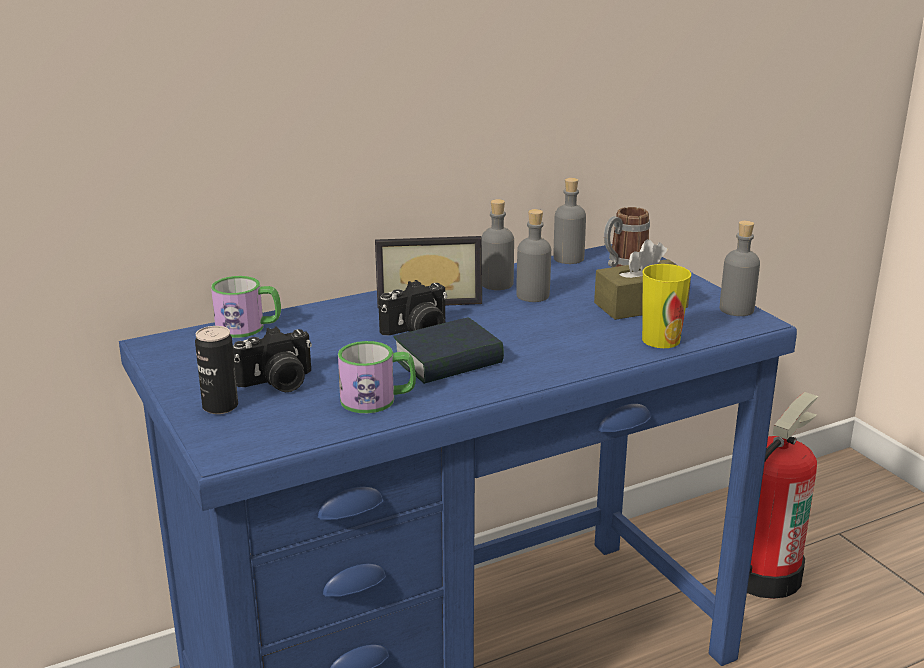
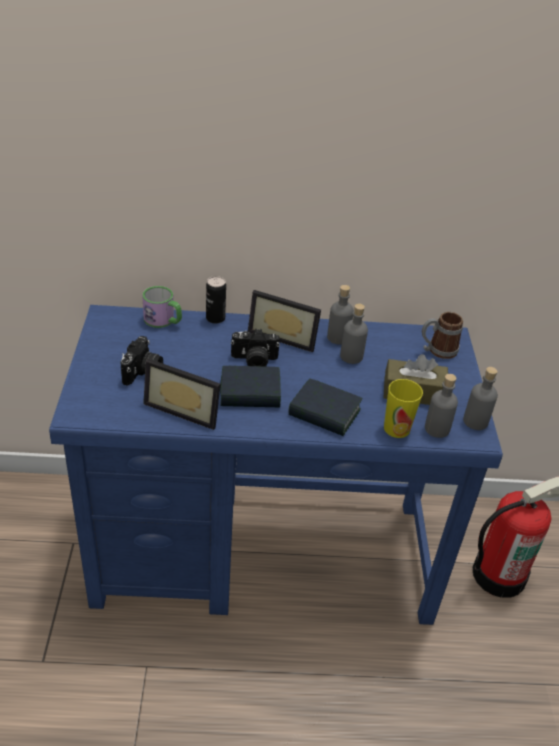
camera: 25 degrees right, 15 degrees up
can [195,326,238,414] -> can moved to [206,276,226,324]
camera [233,326,312,392] -> camera turned 75 degrees counterclockwise [120,336,163,386]
mug [338,341,416,413] -> picture frame [143,359,221,430]
grey bottle [554,178,586,264] -> grey bottle moved to [425,374,458,438]
none -> book [288,379,362,436]

